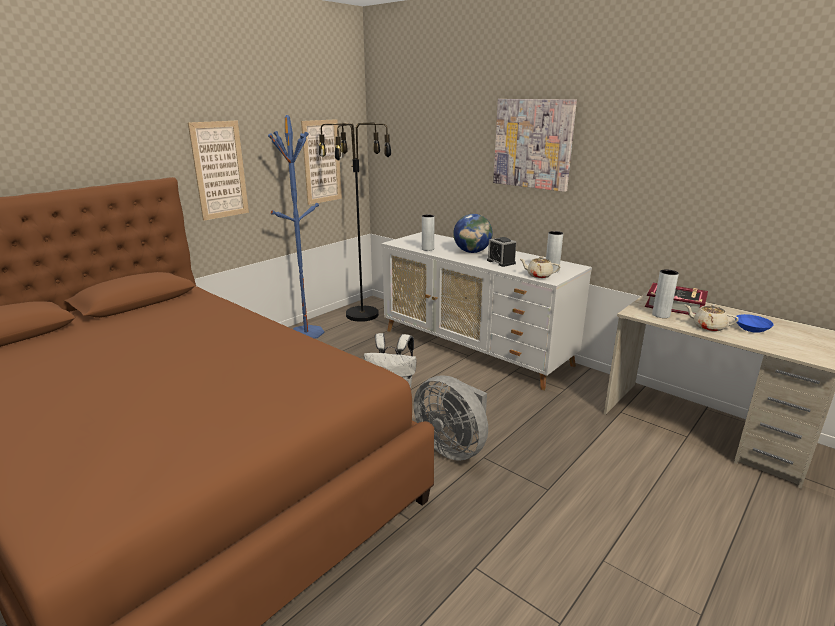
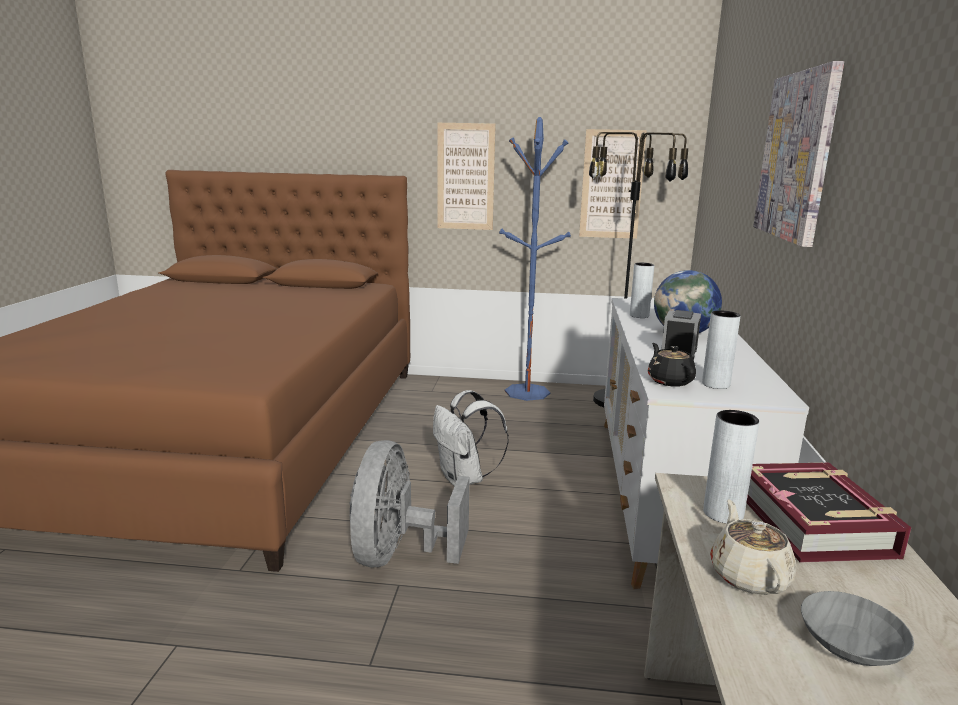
camera: 55 degrees right, 5 degrees down
beige teapot [520,256,560,278] -> black teapot [648,343,696,387]
blue bowl [735,314,774,333] -> grey bowl [801,591,914,666]

